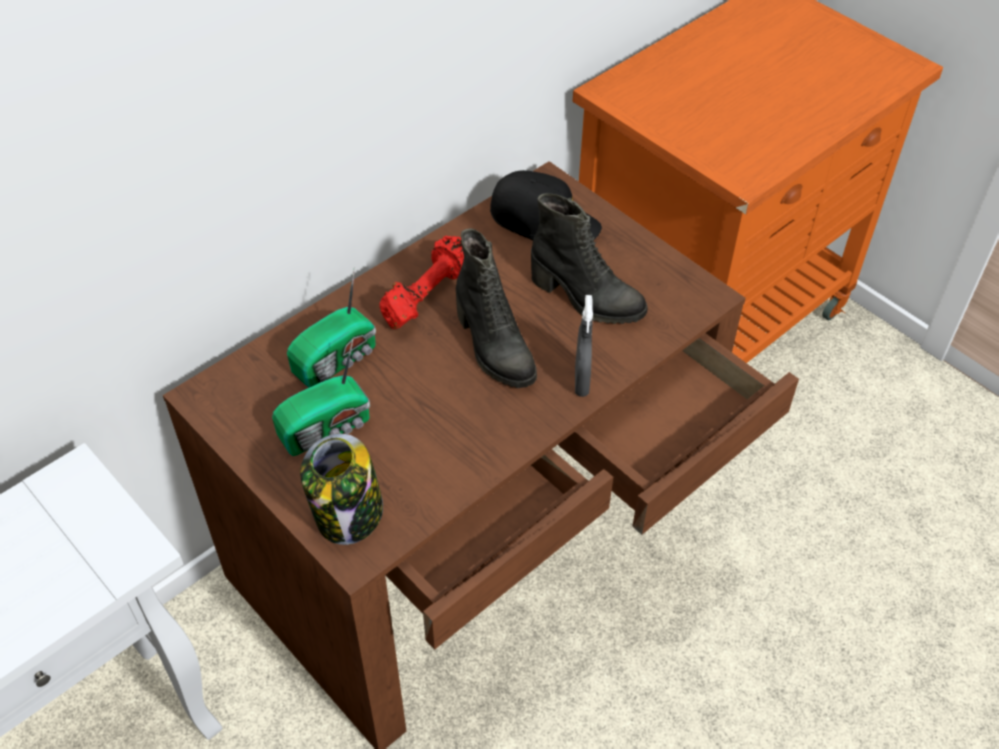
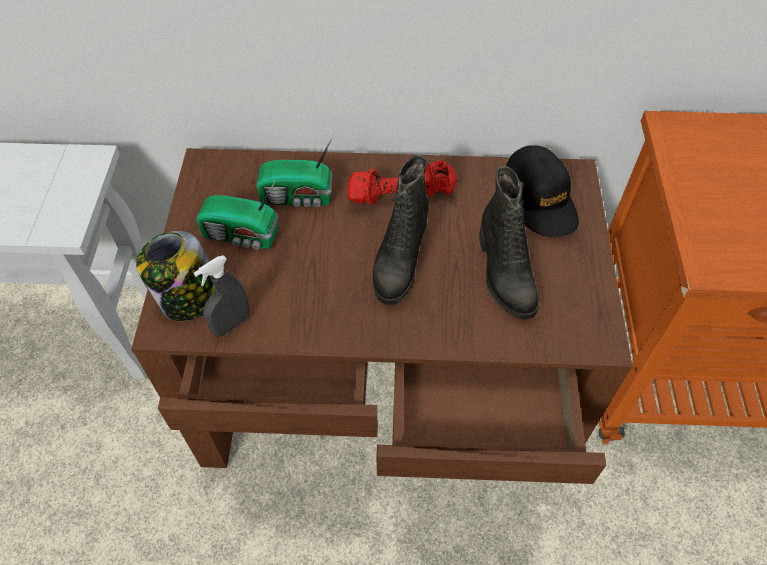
camera: 45 degrees right, 5 degrees up
grey spray bottle [575,295,593,397] -> grey spray bottle moved to [194,255,249,337]

